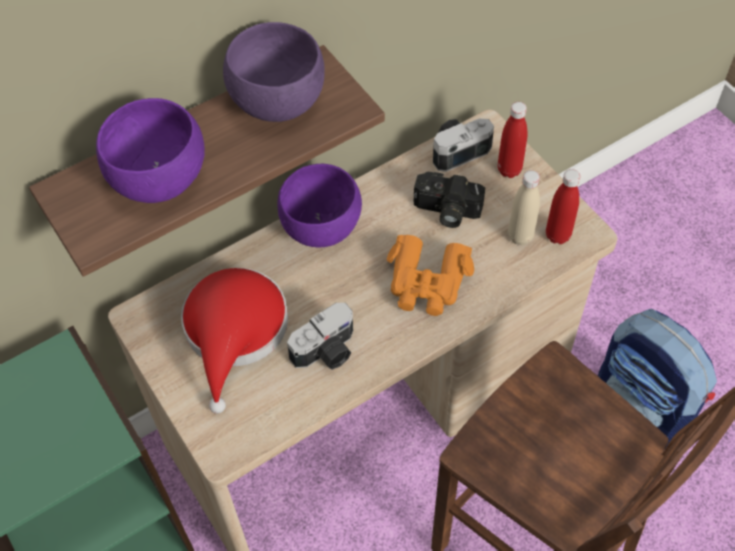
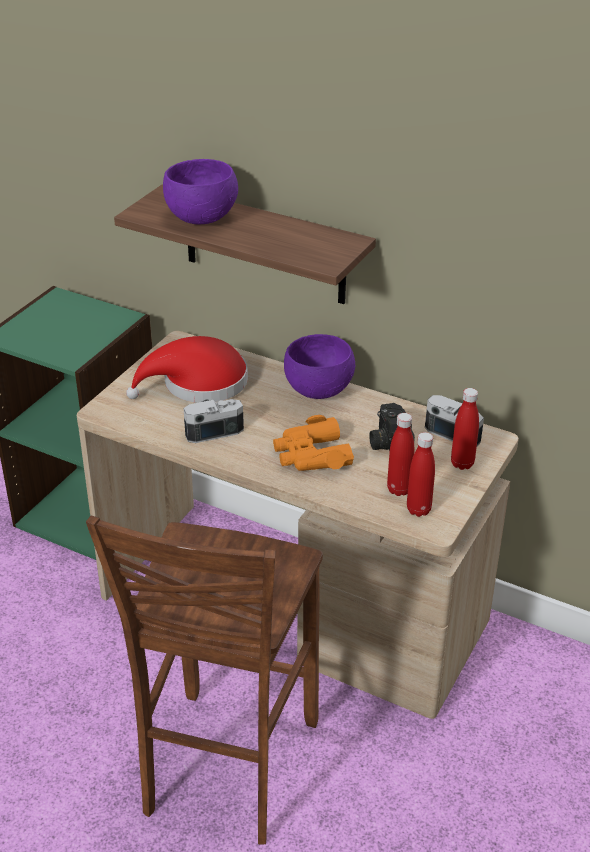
camera: 60 degrees right, 20 degrees down
purple bowl [223,22,325,122] -> none
camera [287,303,353,370] -> camera turned 135 degrees clockwise [183,399,244,443]
beige bottle [508,170,540,245] -> red bottle [387,413,414,496]
backpack [598,309,717,447] -> none

